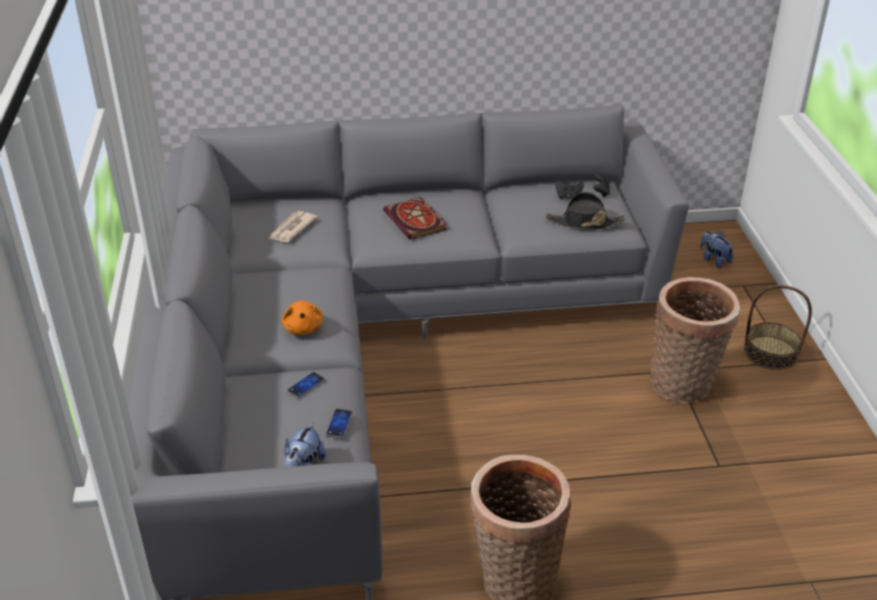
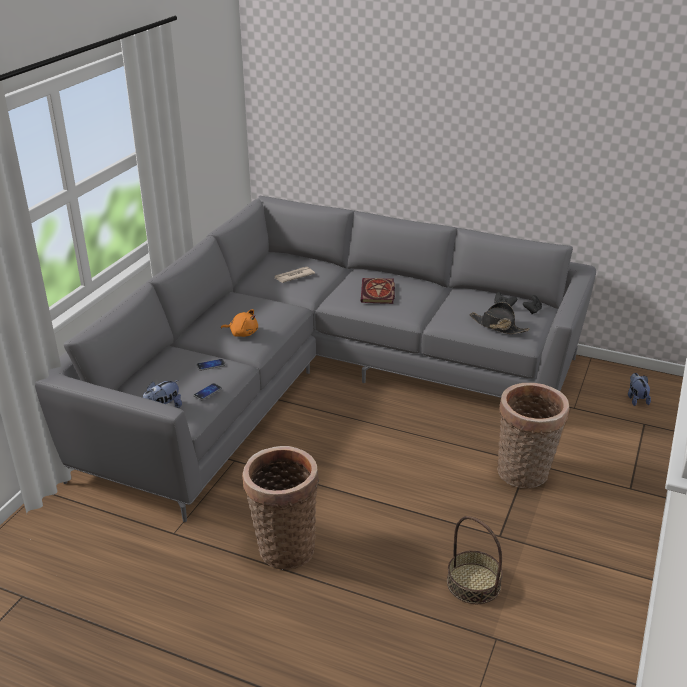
camera: 30 degrees right, 5 degrees down
orange plush toy [282,301,323,335] -> orange plush toy turned 90 degrees counterclockwise [221,309,258,337]
basket [744,285,812,370] -> basket moved to [447,516,503,604]

